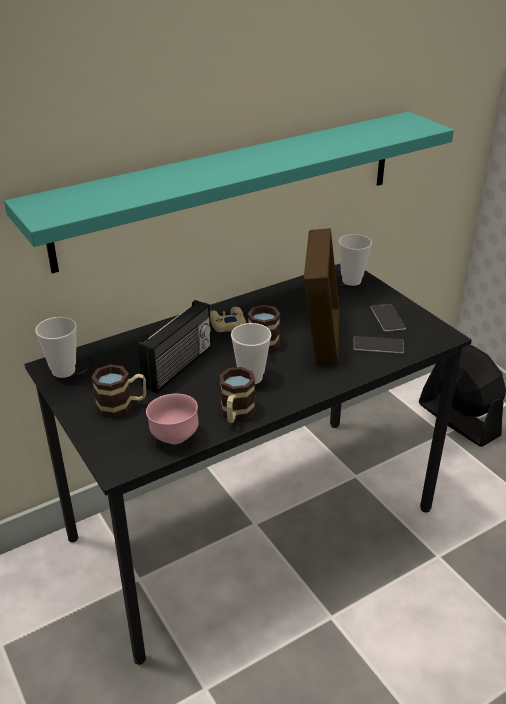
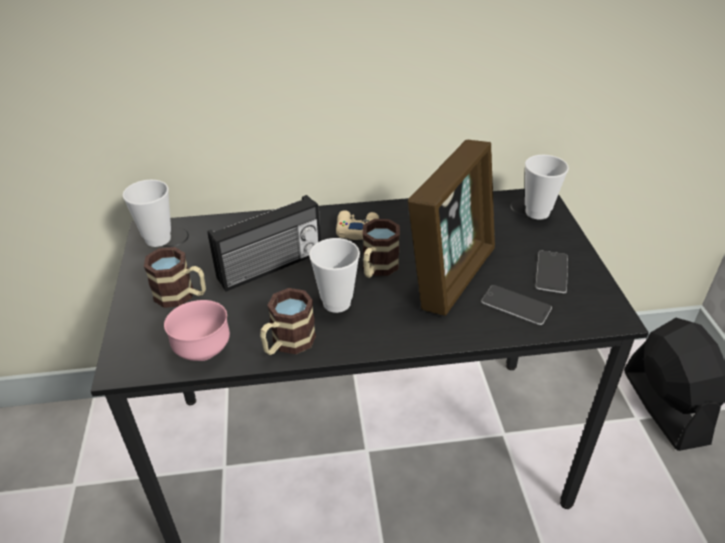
camera: 25 degrees right, 5 degrees up
turquoise shelf [4,112,454,274] -> none

